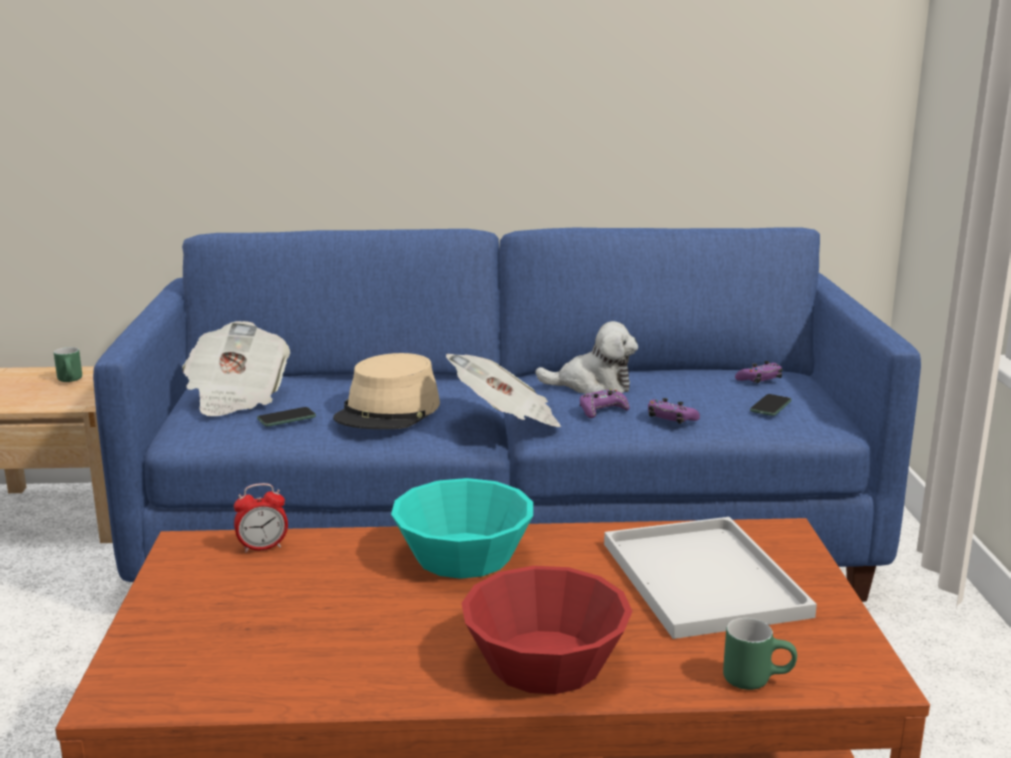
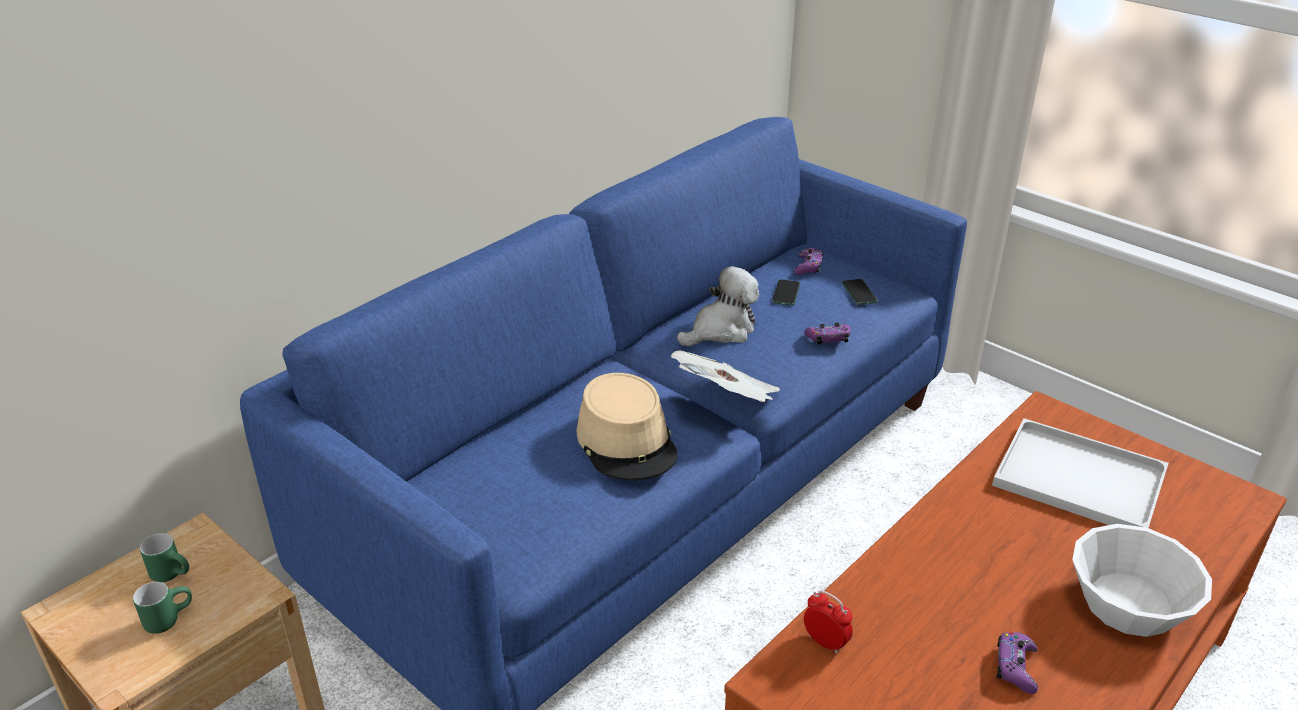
camera: 45 degrees left, 15 degrees up
newspaper [182,321,290,416] -> none
alarm clock [234,483,288,553] -> alarm clock turned 75 degrees counterclockwise [804,591,853,654]
phone [257,407,316,427] -> phone moved to [772,279,800,306]
turquoise bowl [391,478,533,579] -> none
red bowl [462,566,633,694] -> white bowl [1072,524,1212,637]
purple game controller [580,389,630,418] -> purple game controller moved to [997,631,1038,694]
green mug [723,618,797,690] -> green mug moved to [133,582,192,634]

